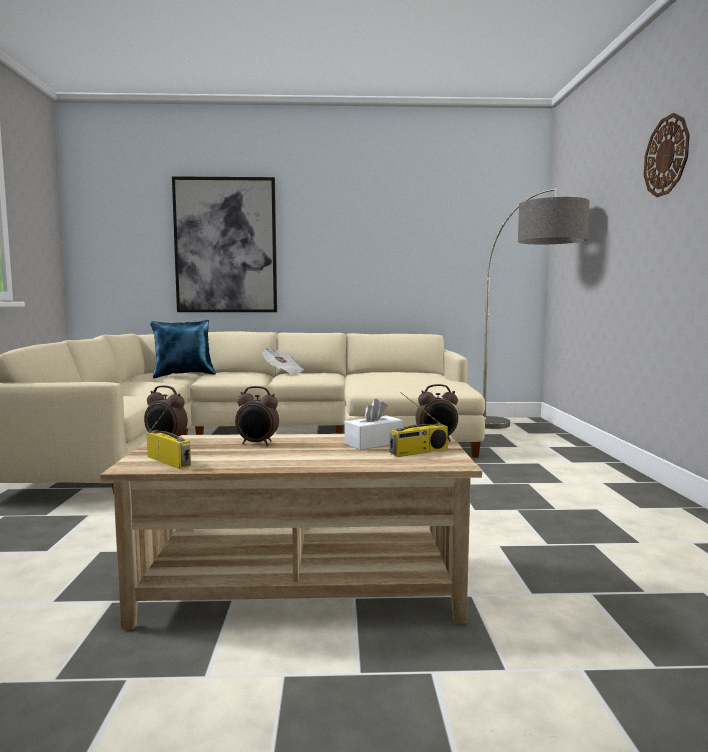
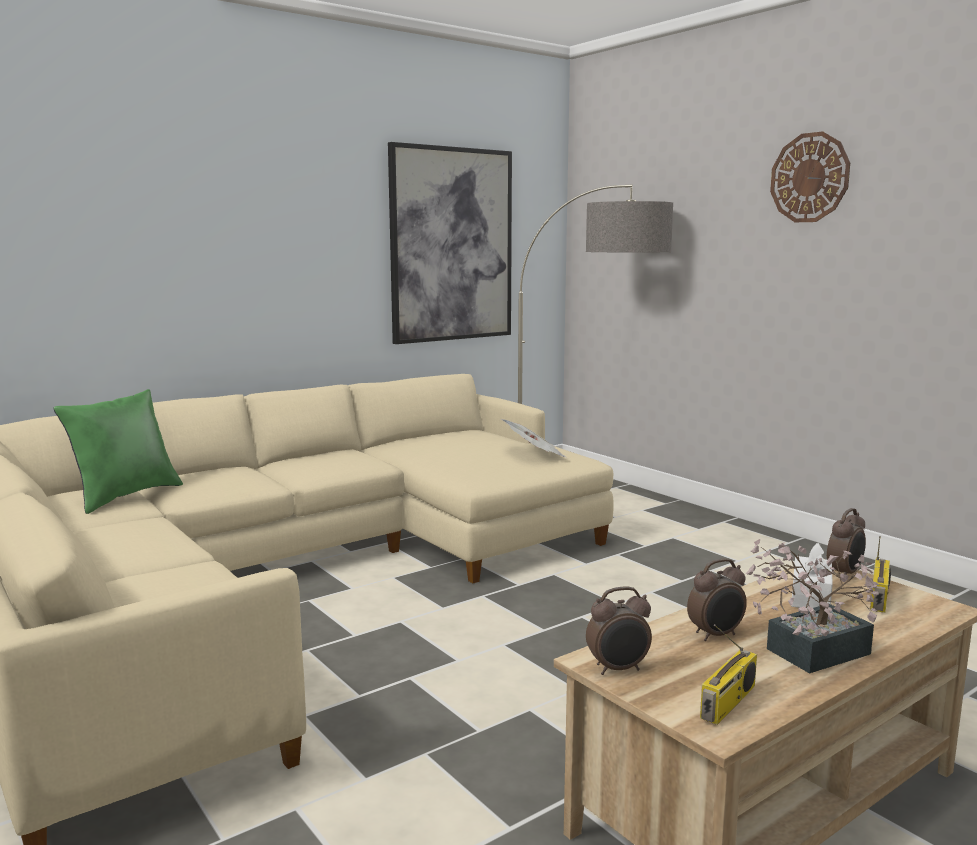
camera: 35 degrees left, 5 degrees up
radio [147,400,191,469] -> radio turned 120 degrees clockwise [700,624,757,725]
blue pillow [150,320,216,378] -> green pillow [53,389,183,514]
picture [172,176,277,312] -> picture moved to [388,142,512,344]
newspaper [261,348,304,375] -> newspaper moved to [501,419,568,458]
none -> potted plant [745,539,879,674]

